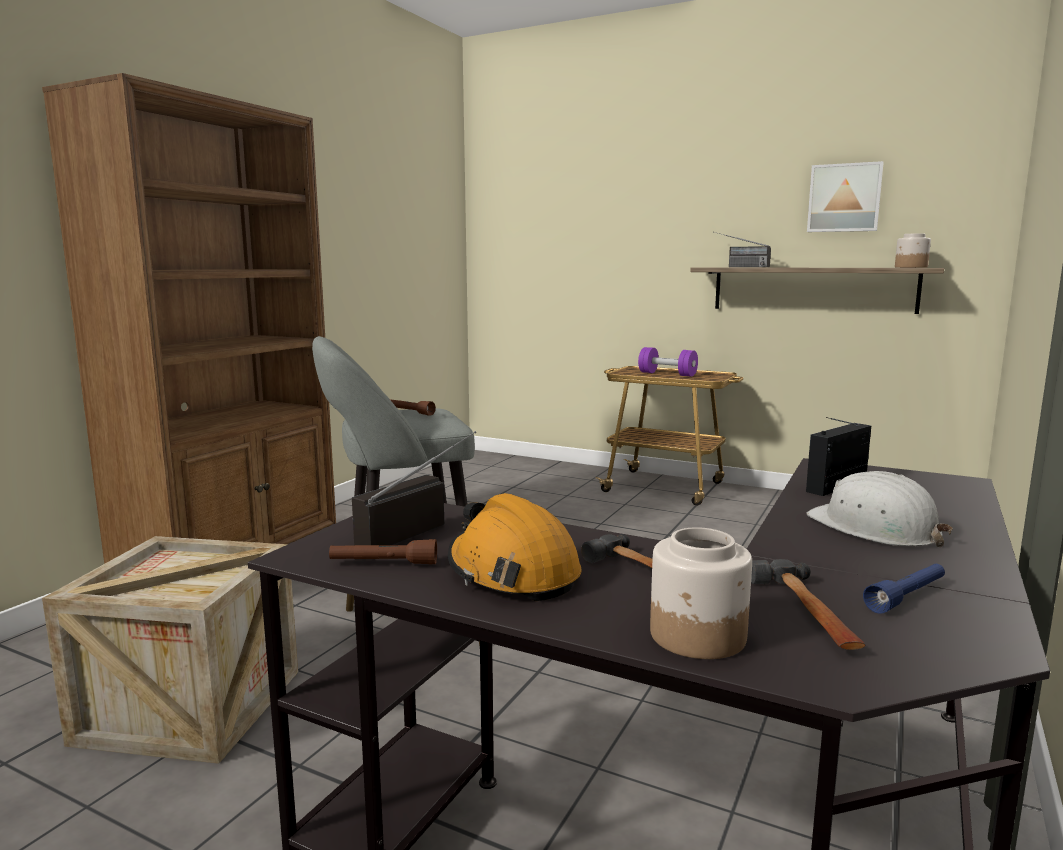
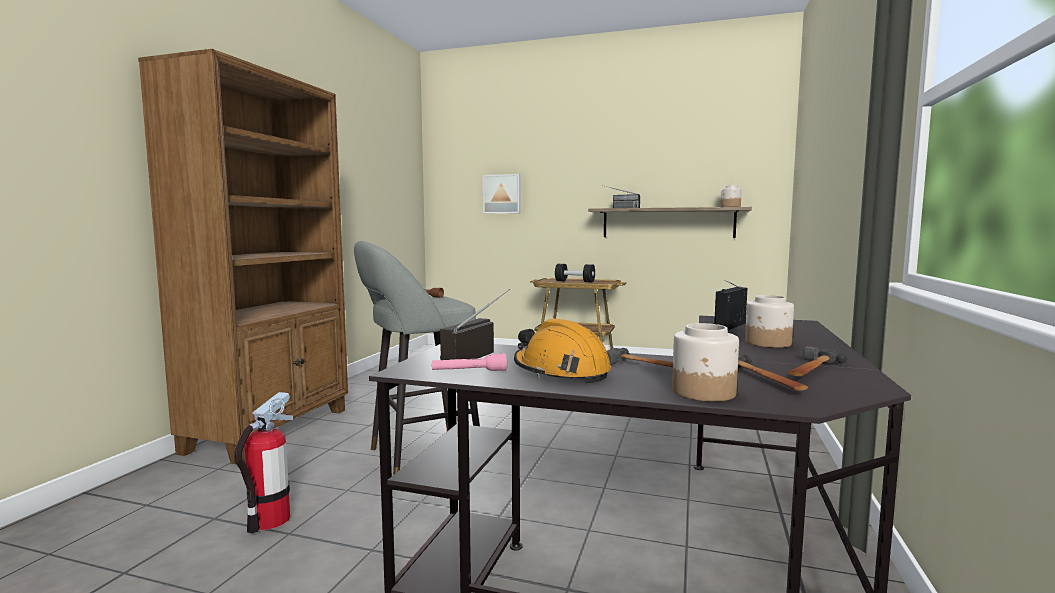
camera: 10 degrees left, 5 degrees down
crate [42,536,298,764] -> fire extinguisher [234,392,293,533]
brown flashlight [329,539,437,565] -> pink flashlight [432,353,507,371]
purple dumbbell [638,347,698,377] -> black dumbbell [555,264,595,282]
white hard hat [806,471,953,547] -> jar [745,295,794,348]
picture [807,161,884,232] -> picture moved to [483,174,521,214]
blue flashlight [863,564,945,614] -> hammer [788,346,846,376]

